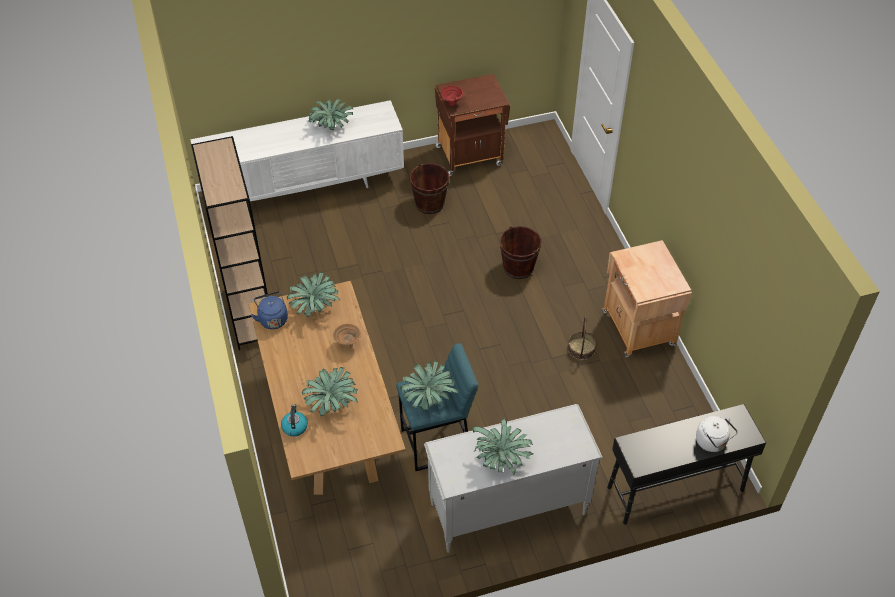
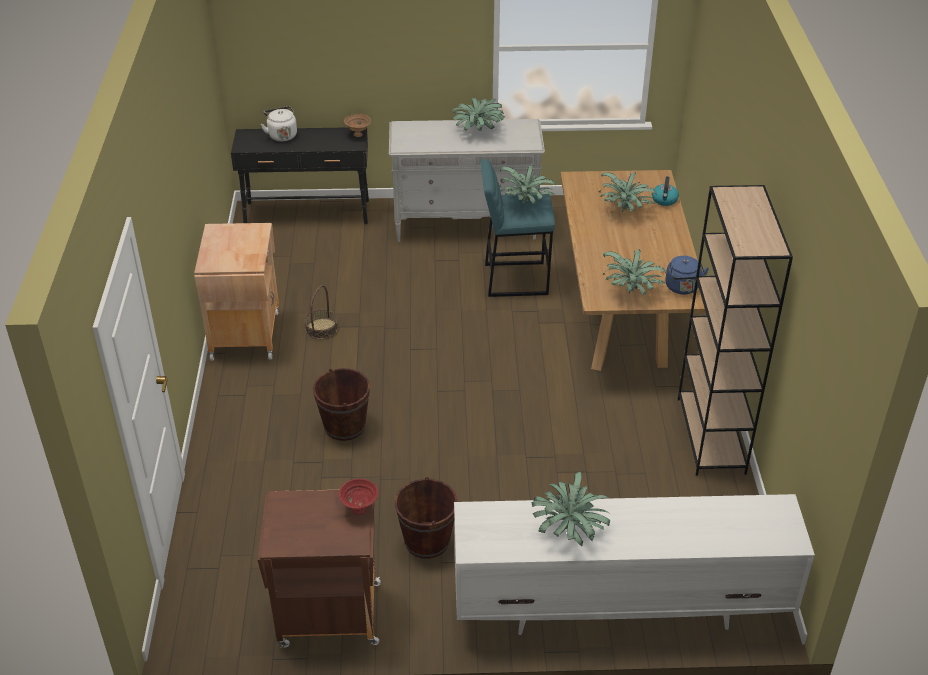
camera: 165 degrees left, 10 degrees down
brown bowl [333,324,361,348] -> brown bowl moved to [344,114,371,137]

